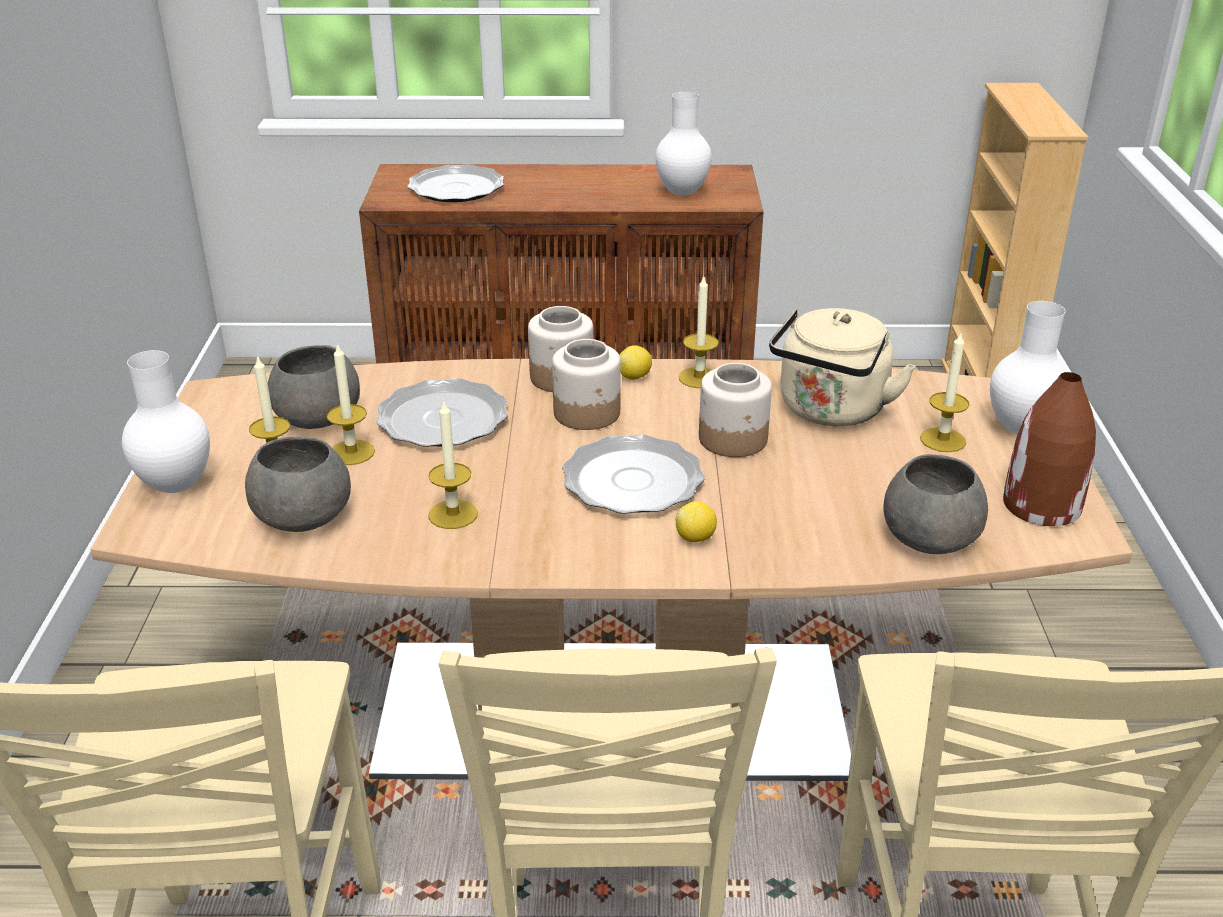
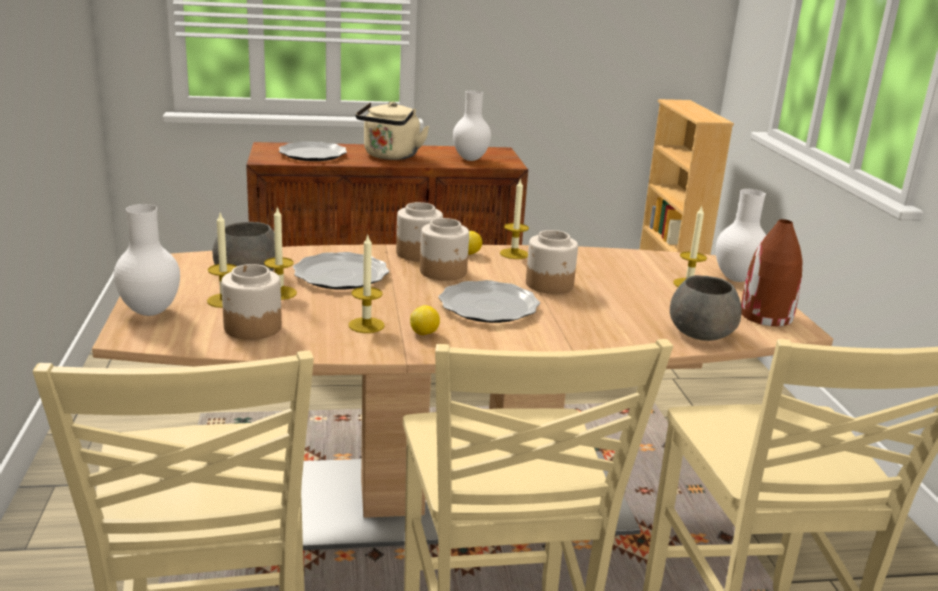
camera: 10 degrees left, 10 degrees down
grey bowl [245,436,351,532] -> jar [221,264,282,340]
lemon [676,501,717,542] -> lemon moved to [410,305,440,335]
beige kettle [769,308,916,426] -> beige kettle moved to [356,102,430,160]

